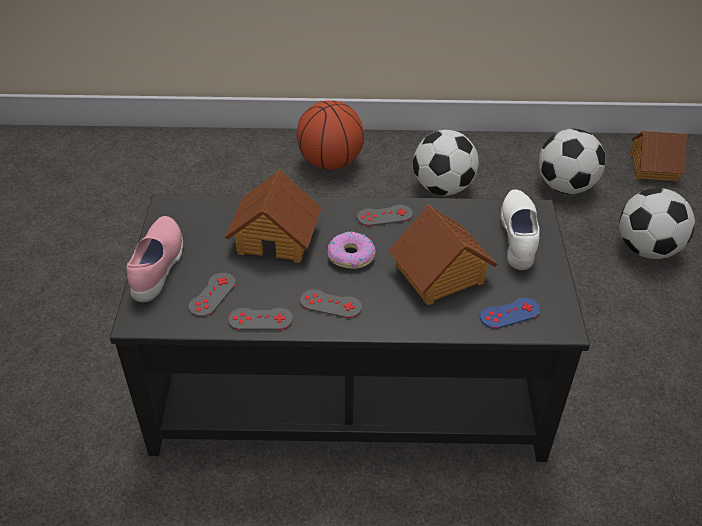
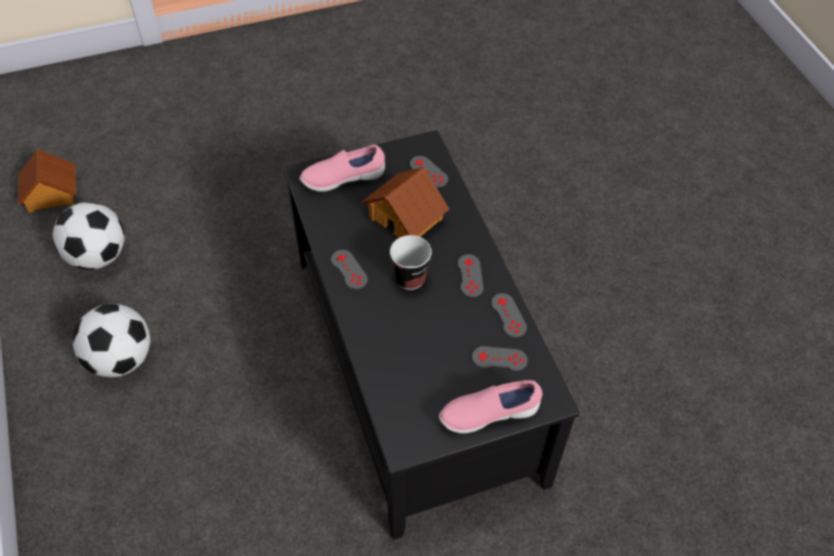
camera: 110 degrees left, 10 degrees up
toy house [225,169,322,263] -> none
basketball [297,100,364,170] -> none
donut [328,231,376,269] -> cup [390,235,432,290]
blue game controller [480,298,540,329] -> grey game controller [410,156,448,187]
white shoe [501,189,540,270] -> pink shoe [299,145,385,192]
football [619,188,695,259] -> none

